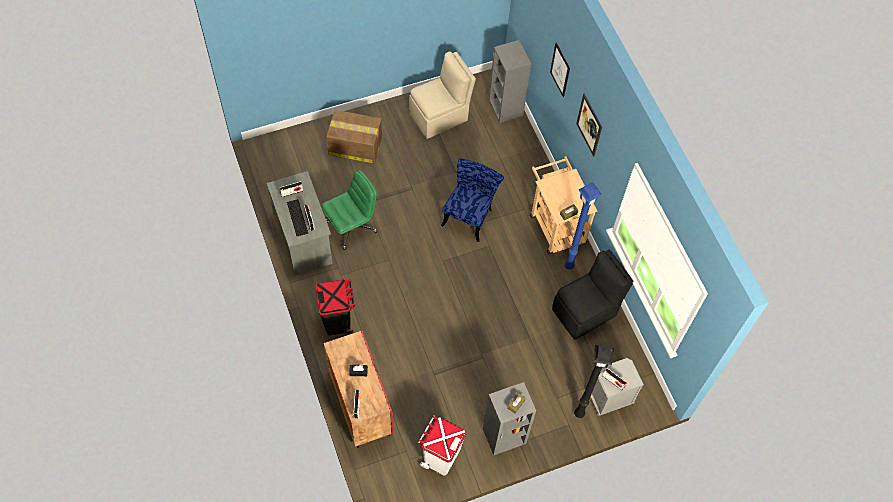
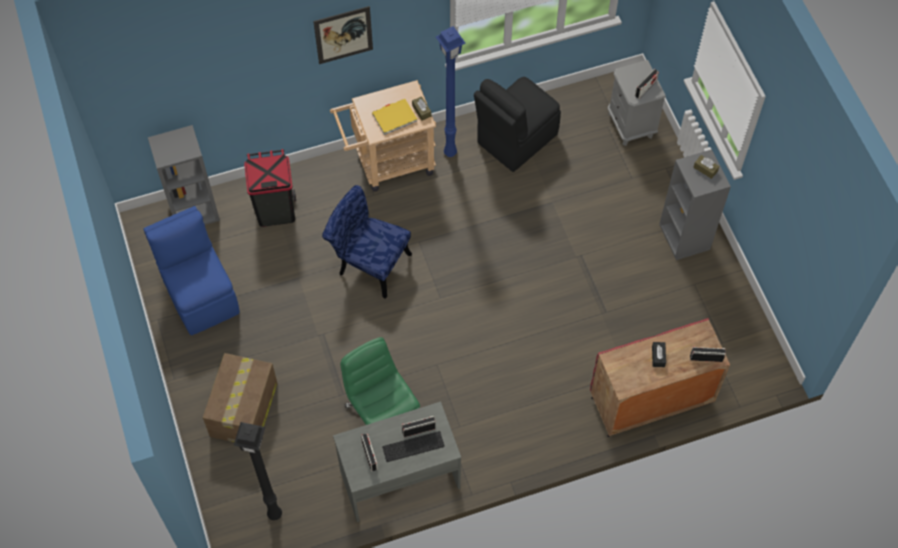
camera: 85 degrees left, 0 degrees up
black trash can [315,279,355,335] -> black trash can moved to [244,149,296,227]
beige chair [409,51,476,139] -> blue chair [144,206,240,335]
white trash can [418,416,466,476] -> none
picture [550,43,570,97] -> none
black chair [552,250,633,340] -> black chair turned 105 degrees counterclockwise [474,77,561,172]
black floor lamp [574,345,614,418] -> black floor lamp moved to [234,422,282,520]
none -> yellow book [372,99,417,135]

